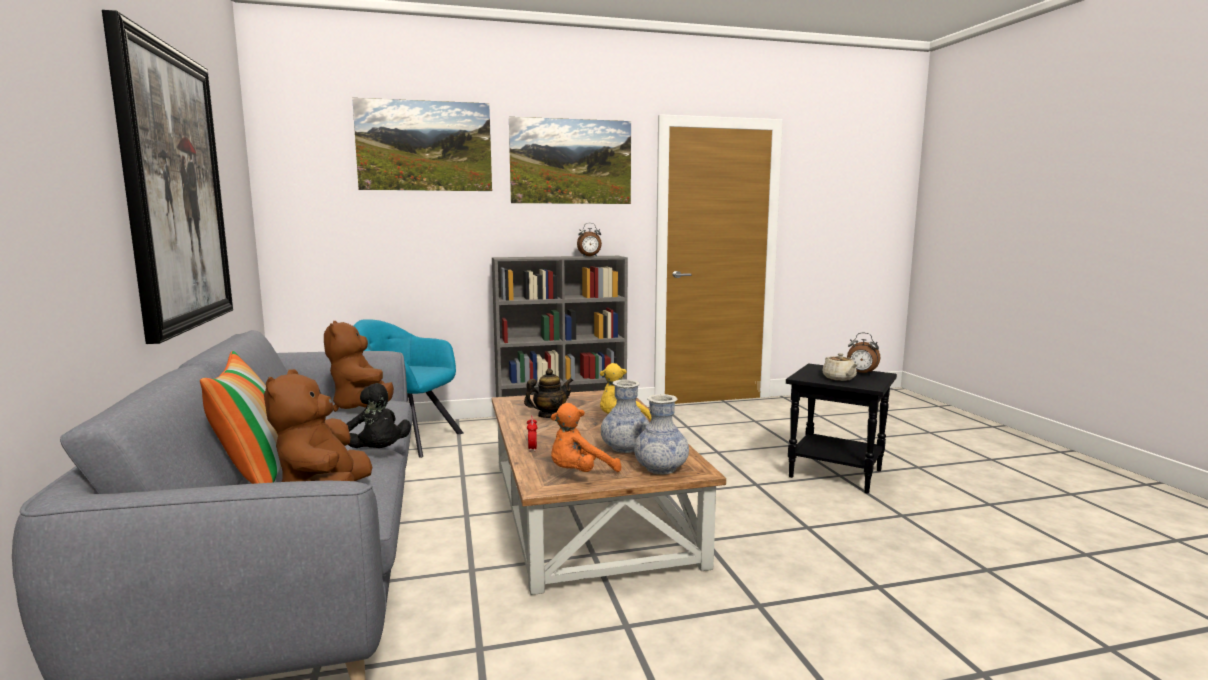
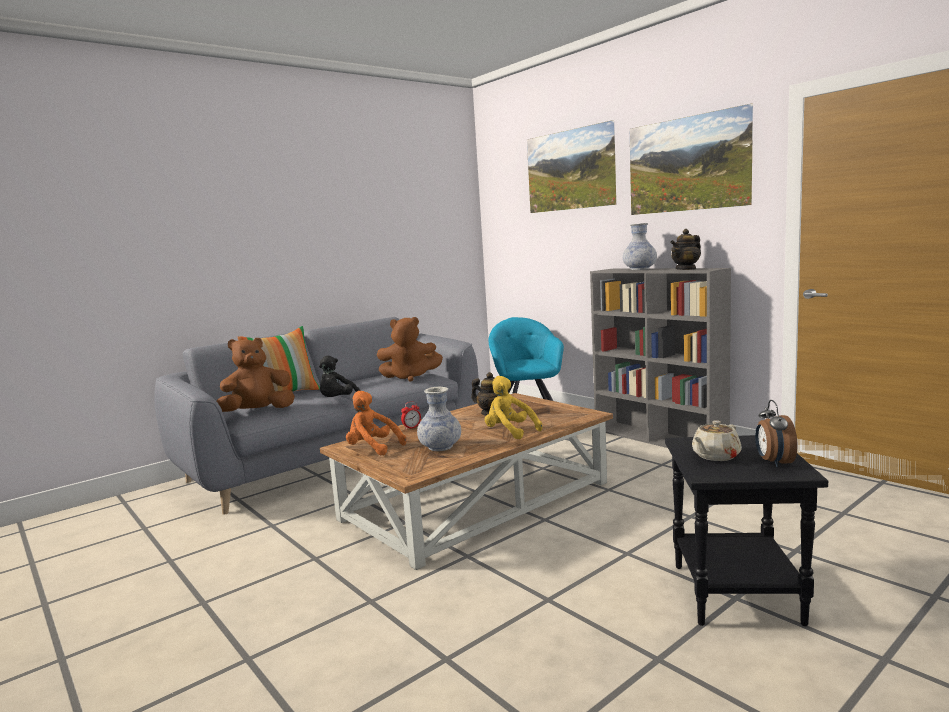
camera: 65 degrees right, 0 degrees up
picture [102,10,233,344] -> none
brown plush toy [324,321,394,412] -> brown plush toy turned 135 degrees counterclockwise [377,317,443,382]
alarm clock [577,223,602,257] -> teapot [670,229,701,270]
vase [634,394,689,474] -> vase moved to [623,223,657,270]

